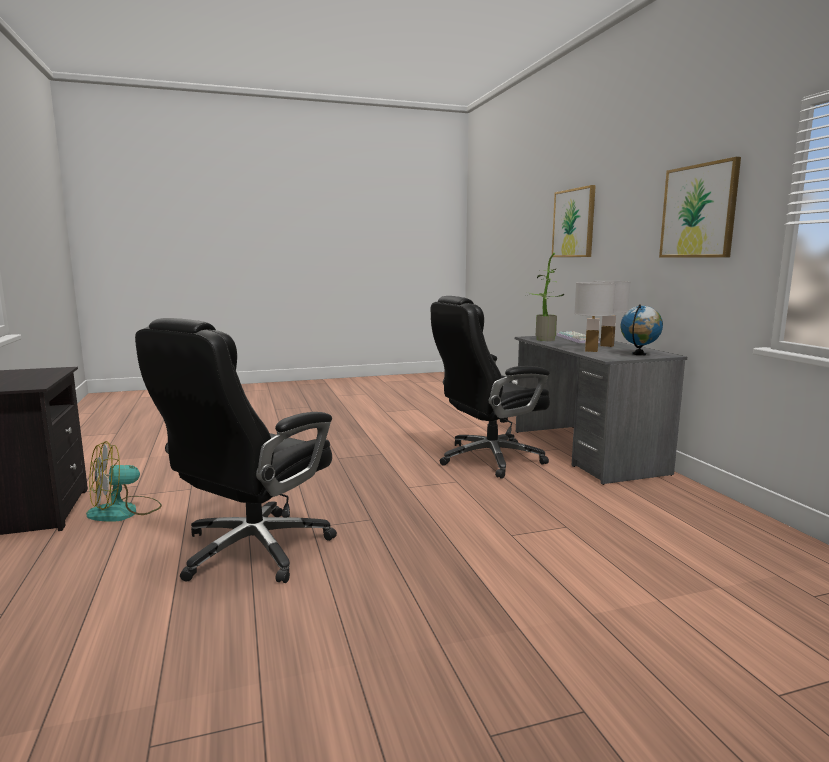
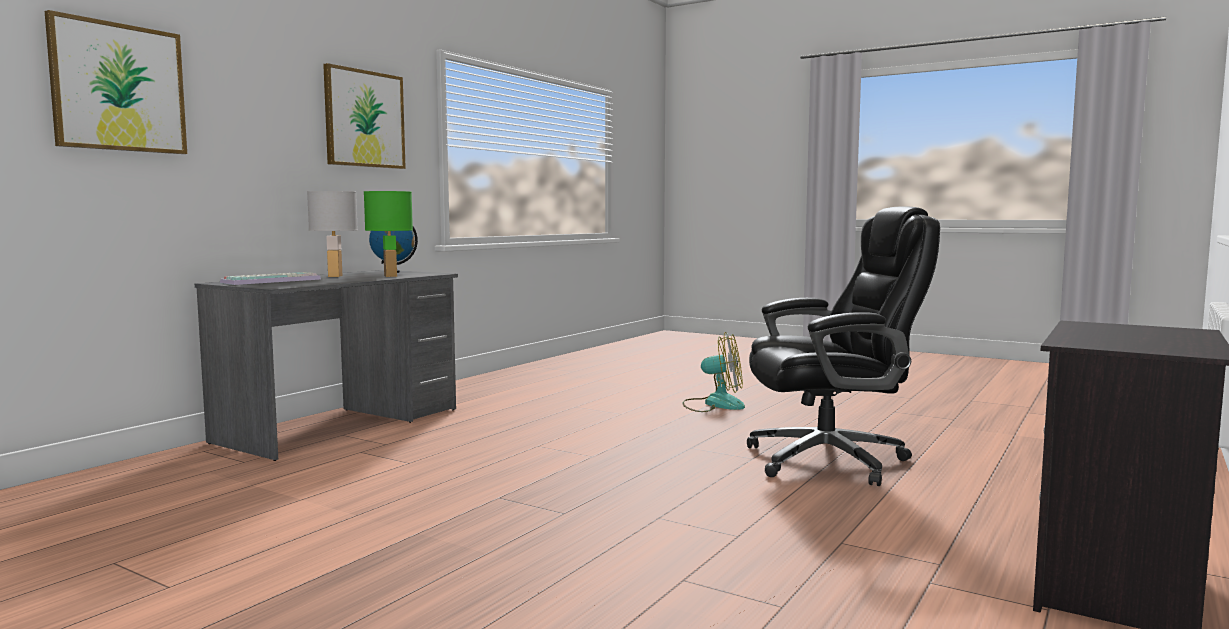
camera: 130 degrees left, 5 degrees down
fan [86,441,162,522] -> fan moved to [683,332,745,412]
black office chair [431,296,550,479] -> none
potted plant [529,253,564,341] -> none
white table lamp [574,282,616,352] -> green table lamp [364,191,413,277]

